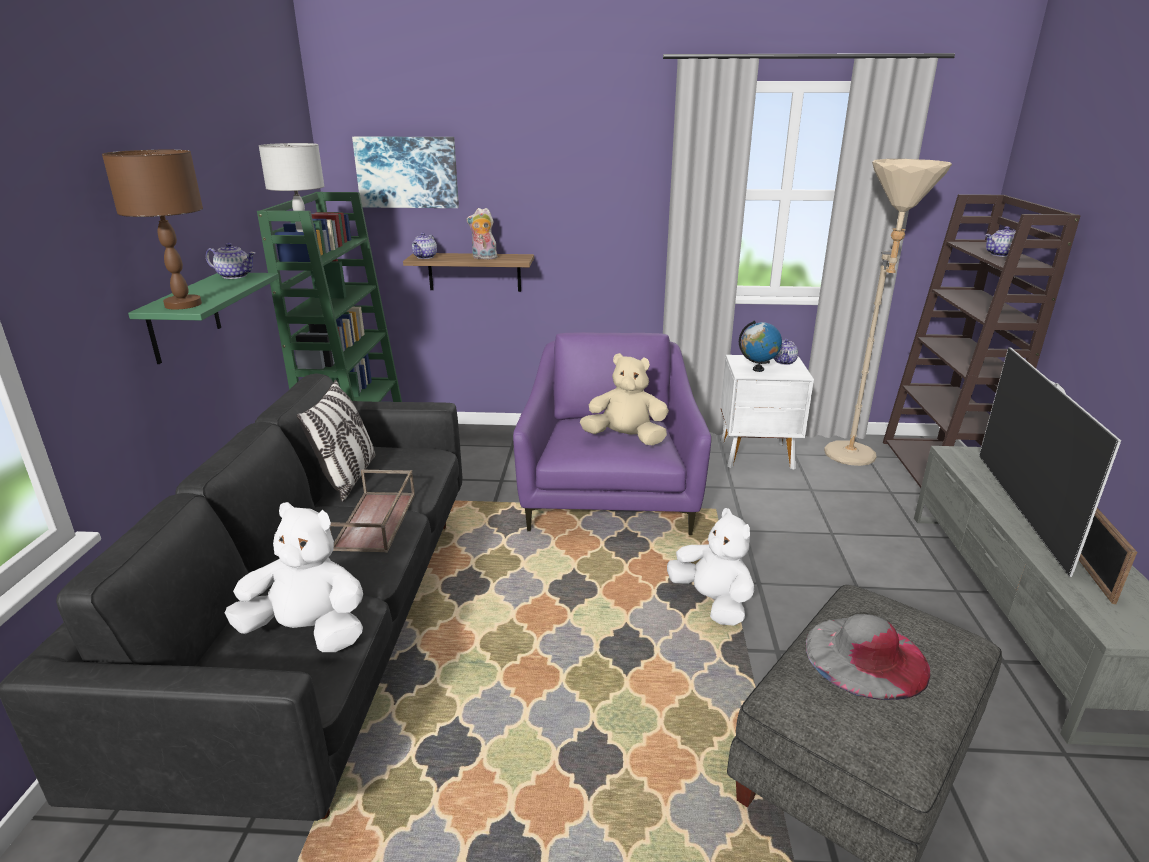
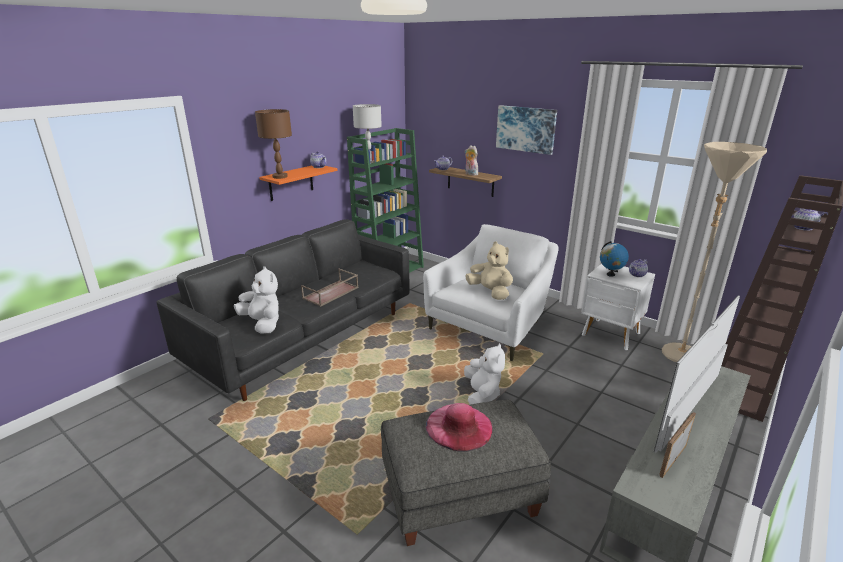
camera: 35 degrees right, 0 degrees up
green shelf [128,273,279,364] -> orange shelf [259,165,337,201]
pillow [297,380,375,502] -> none
picture [352,136,459,208] -> picture moved to [496,105,557,155]
purple armchair [513,332,711,535] -> white armchair [423,224,559,361]
grey hat [806,614,930,700] -> pink hat [426,403,493,452]

